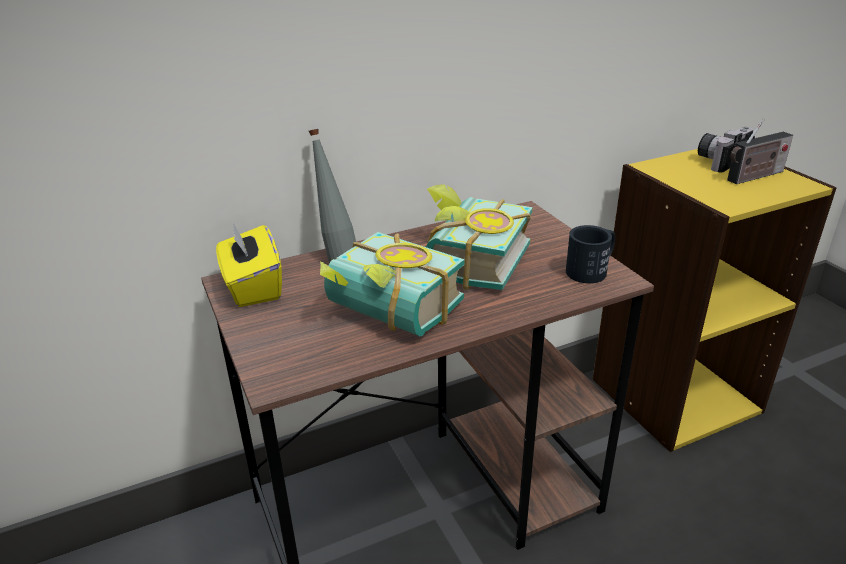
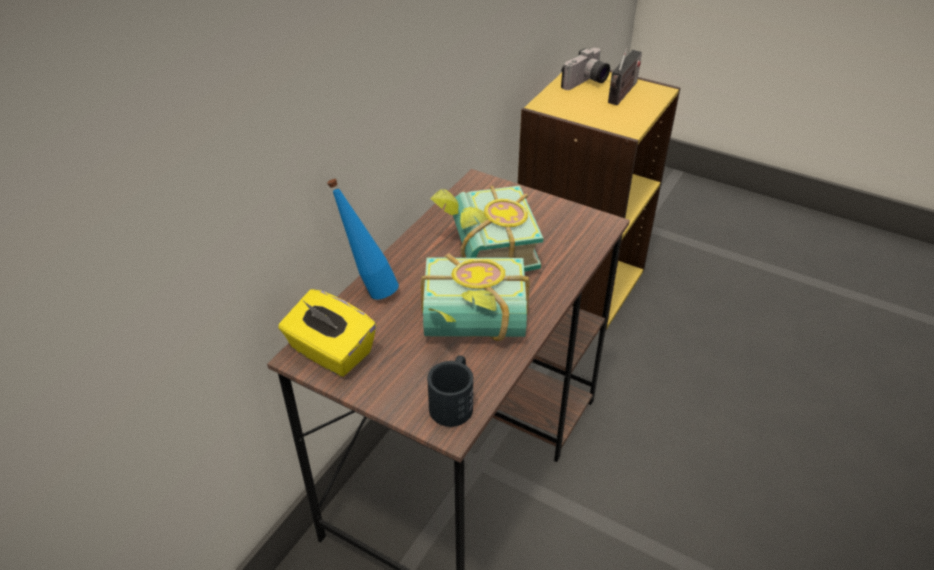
camera: 35 degrees left, 10 degrees up
grey bottle [309,129,356,263] -> blue bottle [327,179,399,300]
black mug [566,225,615,283] -> black mug moved to [427,356,473,427]
camera [698,127,755,172] -> camera turned 150 degrees counterclockwise [561,48,610,90]

